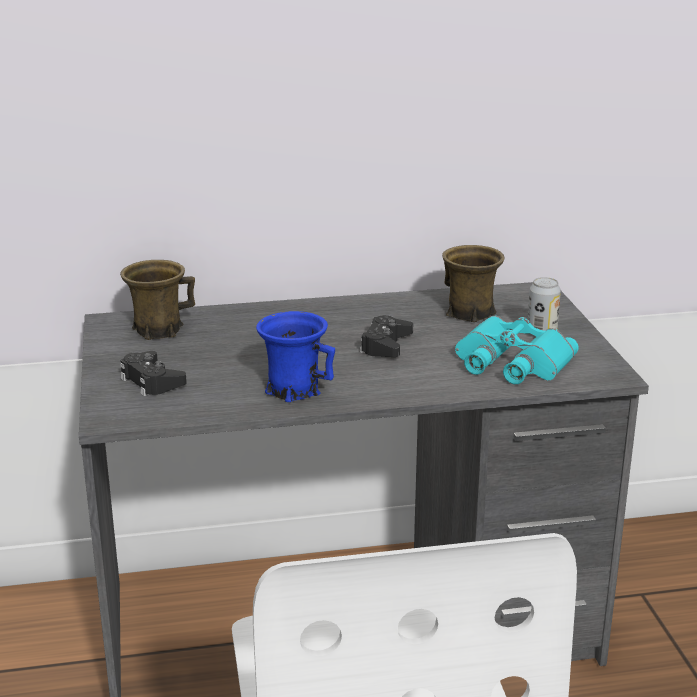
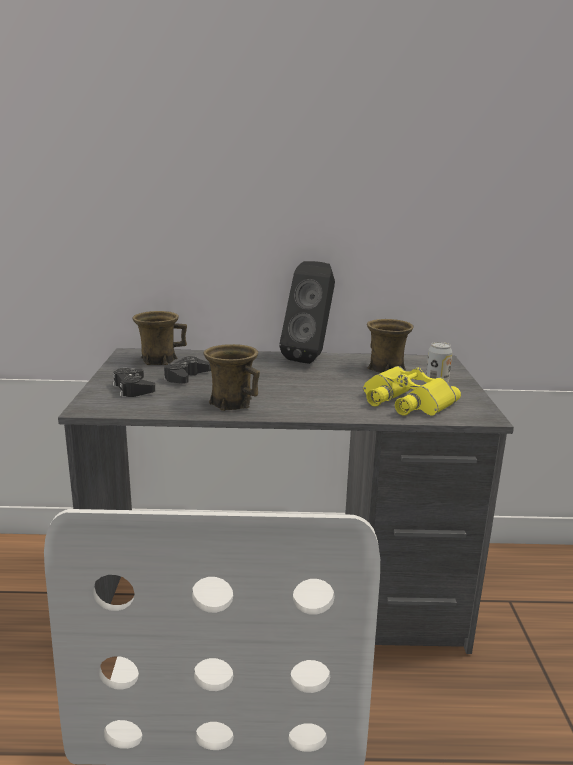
camera: 10 degrees right, 5 degrees down
blue mug [256,311,335,402] -> brown mug [204,344,260,411]
black game controller [360,315,413,357] -> black game controller moved to [164,356,211,384]
turquoise binoculars [455,315,579,384] -> yellow binoculars [363,366,461,416]
none -> black speaker [280,261,335,364]

